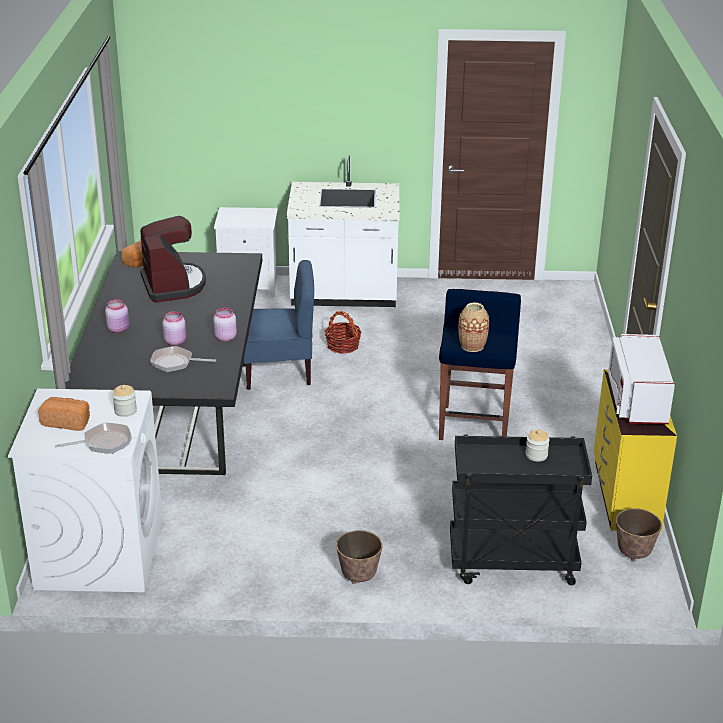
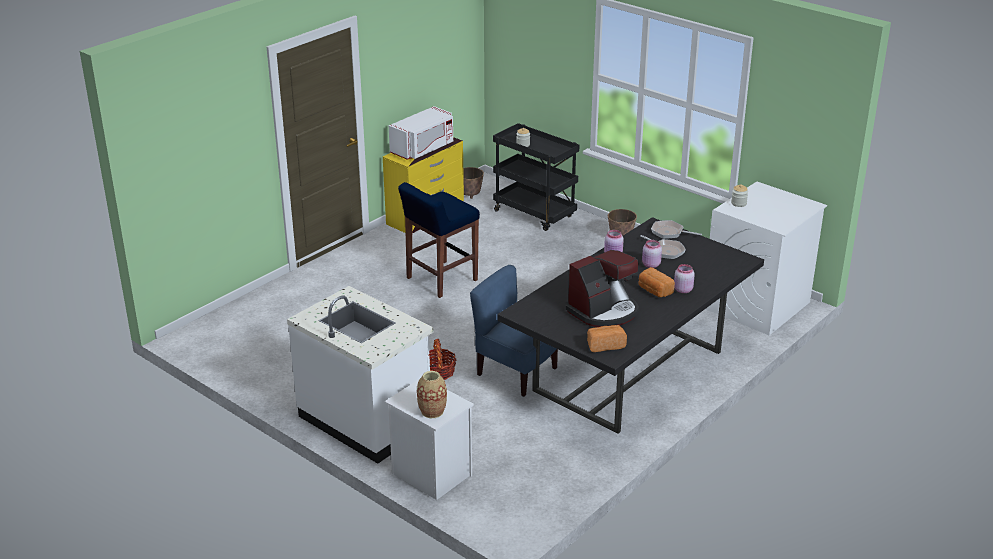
camera: 140 degrees left, 0 degrees up
bread [38,397,90,431] -> bread moved to [638,267,675,297]
frying pan [55,423,132,454] -> frying pan moved to [651,220,702,239]
coffee machine [140,216,206,303] -> coffee machine turned 150 degrees counterclockwise [566,250,639,327]
vase [458,302,489,352] -> vase moved to [417,371,447,418]

